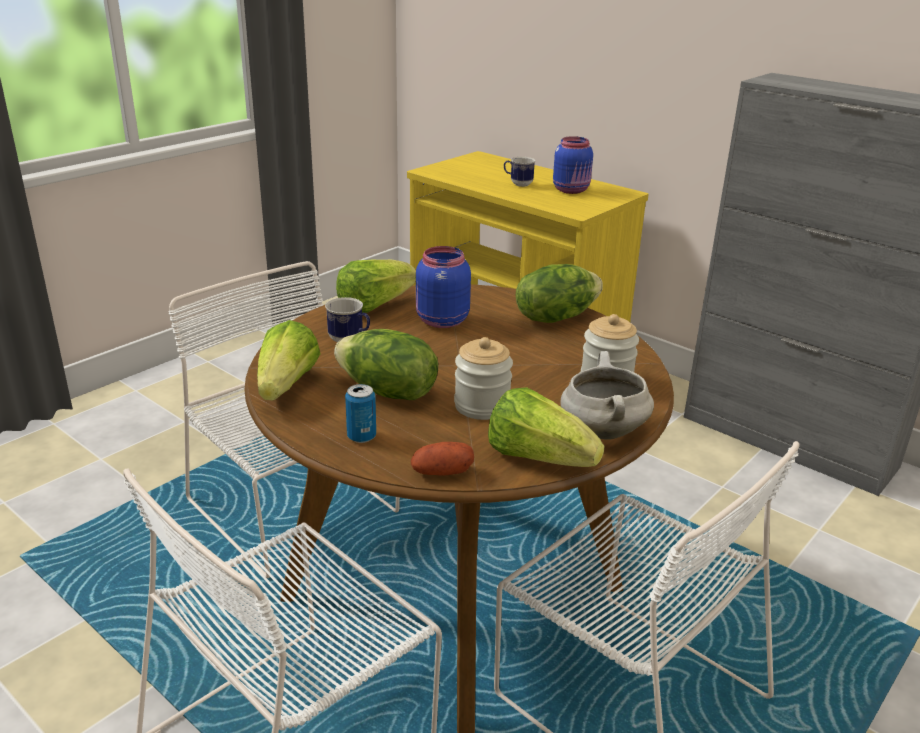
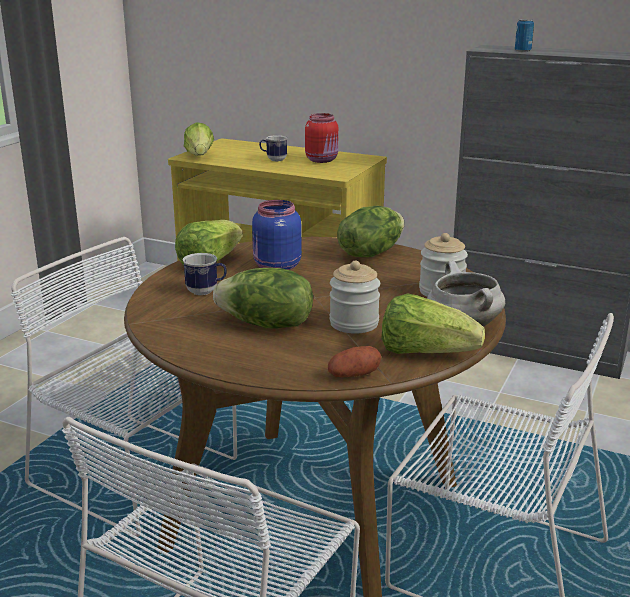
camera: 15 degrees left, 5 degrees down
lettuce [257,320,320,400] -> lettuce moved to [184,122,214,156]
can [345,384,376,443] -> can moved to [515,19,534,52]
blue jar [553,136,593,194] -> red jar [305,113,339,163]

